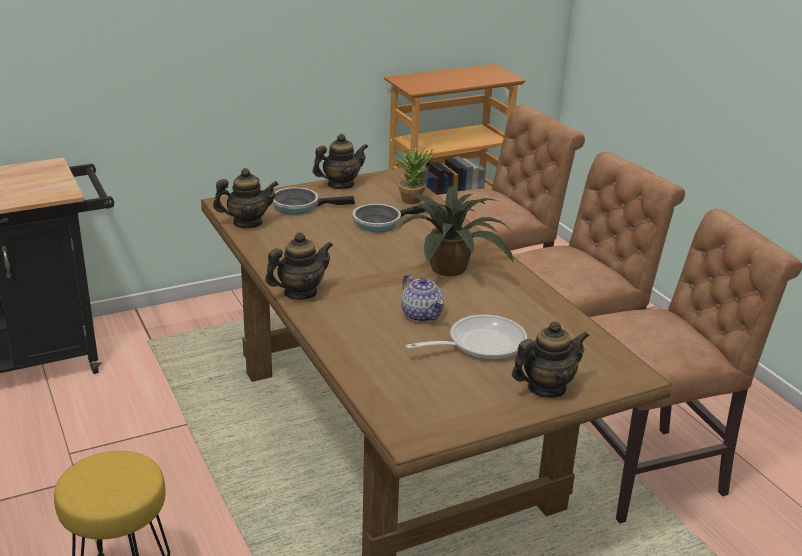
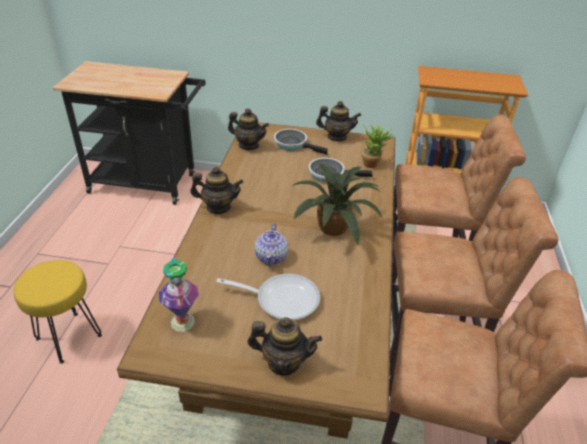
camera: 35 degrees right, 10 degrees up
none -> vase [159,258,199,332]

